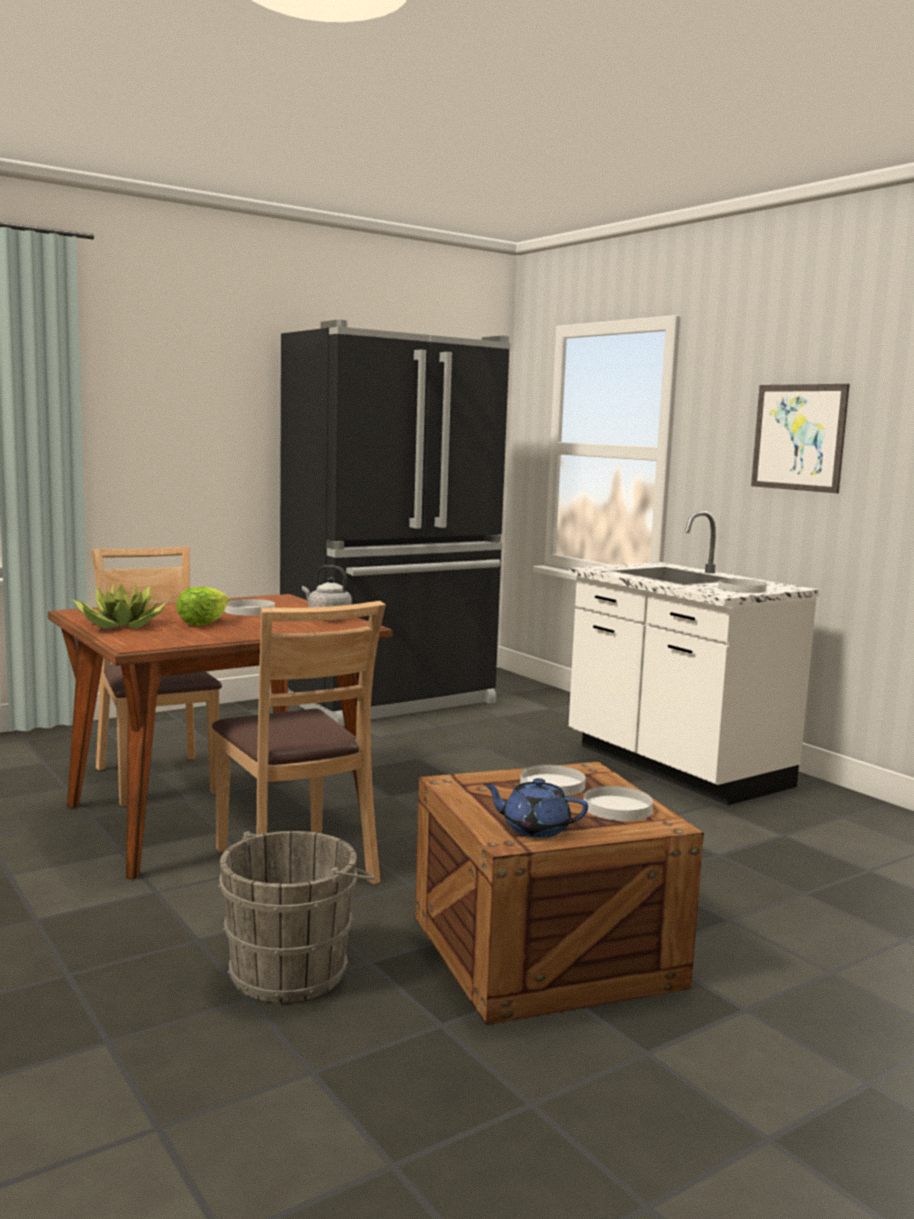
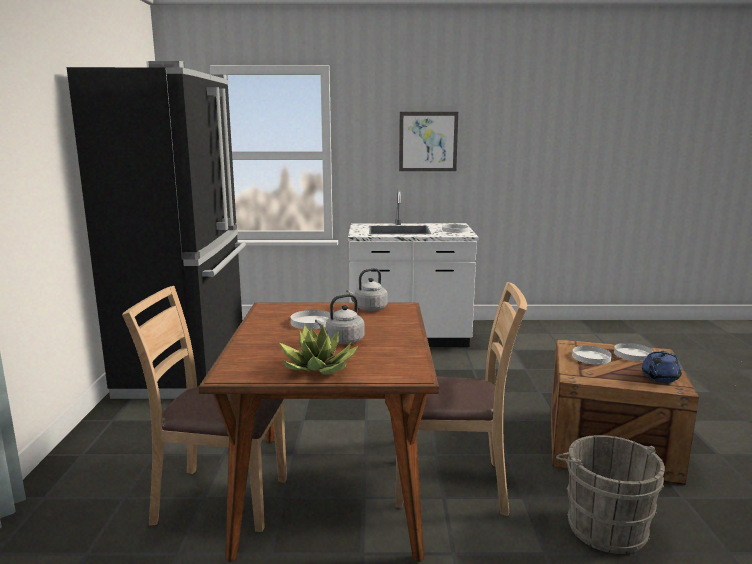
camera: 55 degrees left, 5 degrees up
lettuce [176,587,230,626] -> grey kettle [315,294,365,344]

